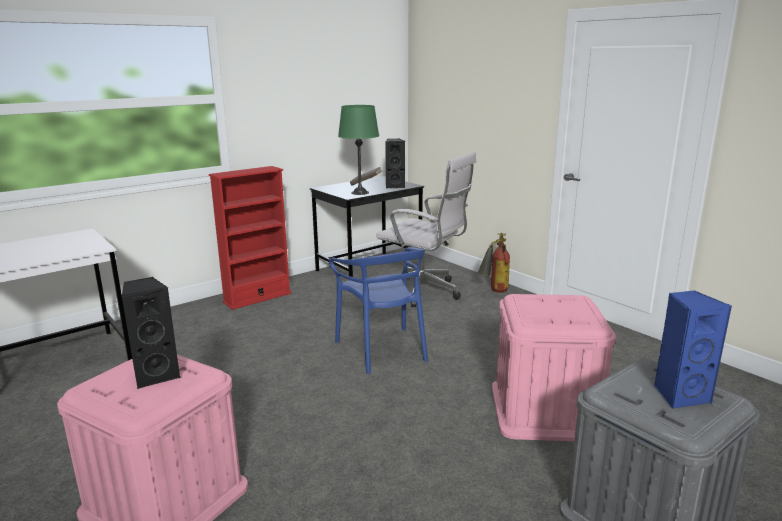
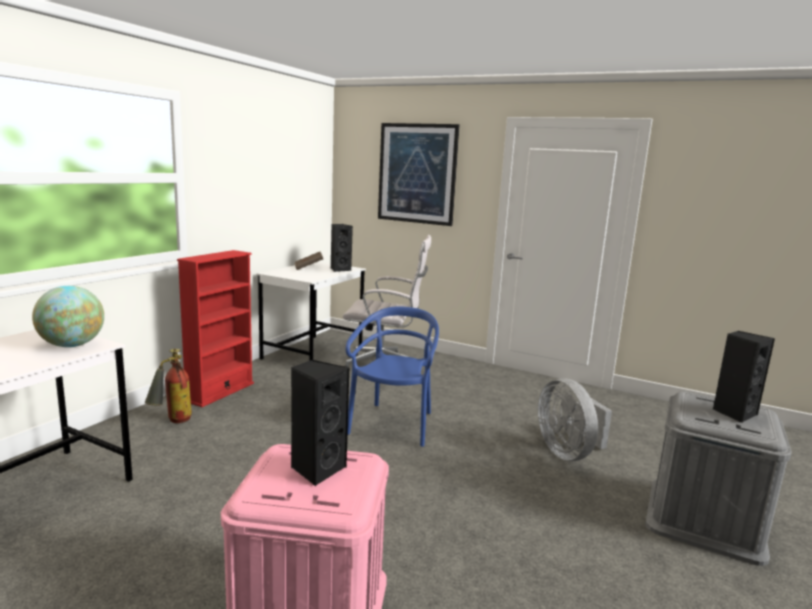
camera: 25 degrees left, 5 degrees down
black desk [310,176,424,277] -> white desk [257,262,366,361]
blue chair [329,247,428,374] -> blue chair turned 120 degrees counterclockwise [345,306,439,447]
green table lamp [338,105,379,195] -> none
fire extinguisher [477,233,510,293] -> fire extinguisher moved to [145,349,192,423]
pink storage box [492,294,616,441] -> grey fan [538,378,612,461]
blue speaker [654,290,732,409] -> black speaker [712,331,775,423]
none -> globe [32,286,104,347]
none -> picture [378,123,460,226]

